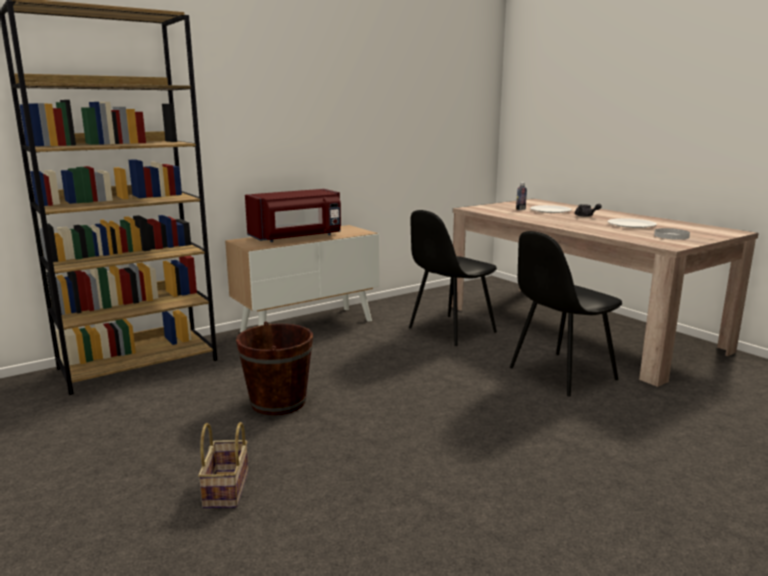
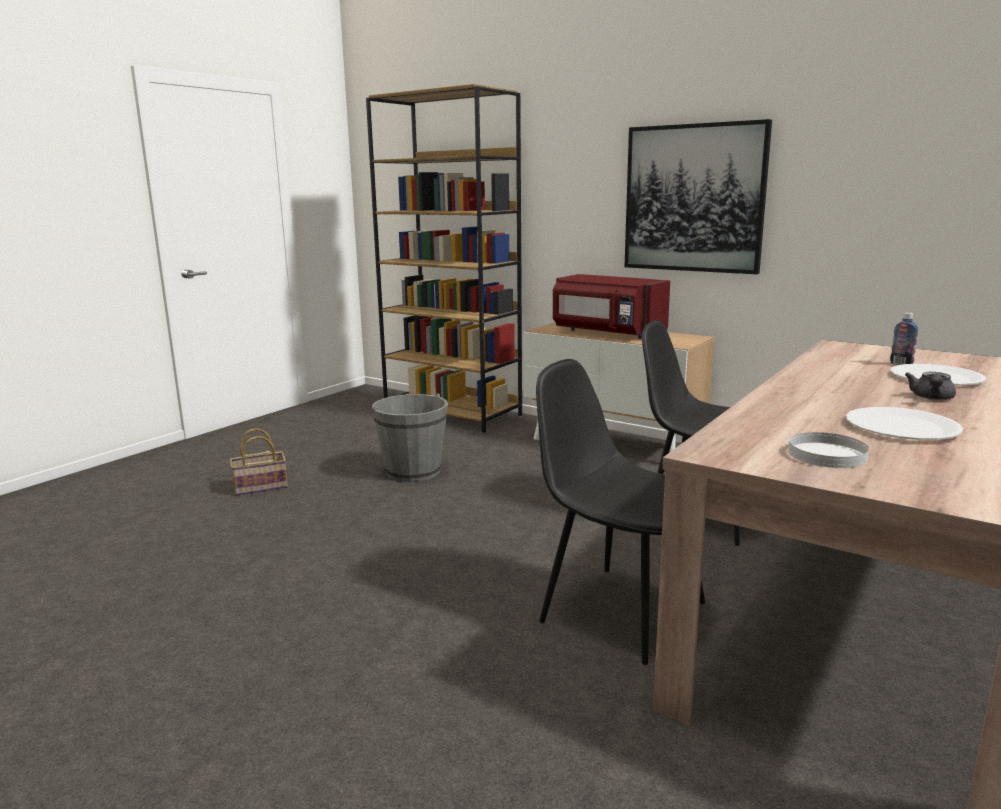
camera: 70 degrees right, 0 degrees up
brown bucket [236,321,313,415] -> grey bucket [372,393,448,482]
none -> picture [624,119,772,274]

